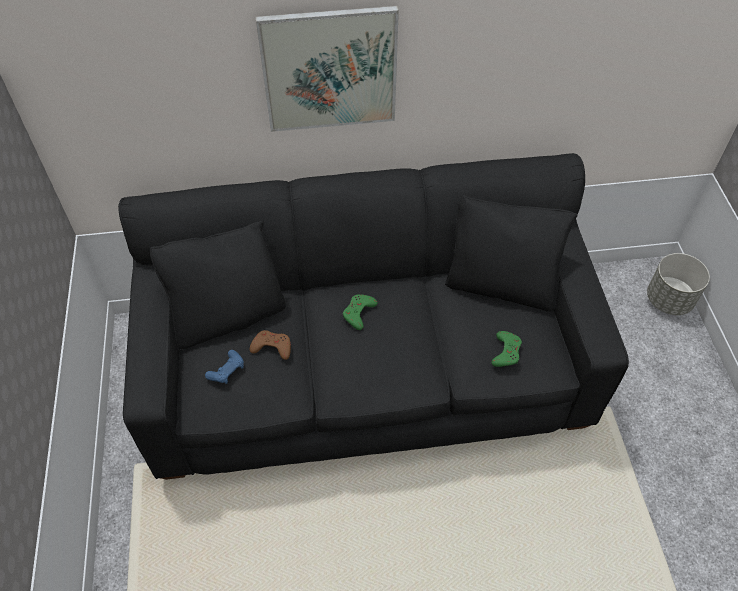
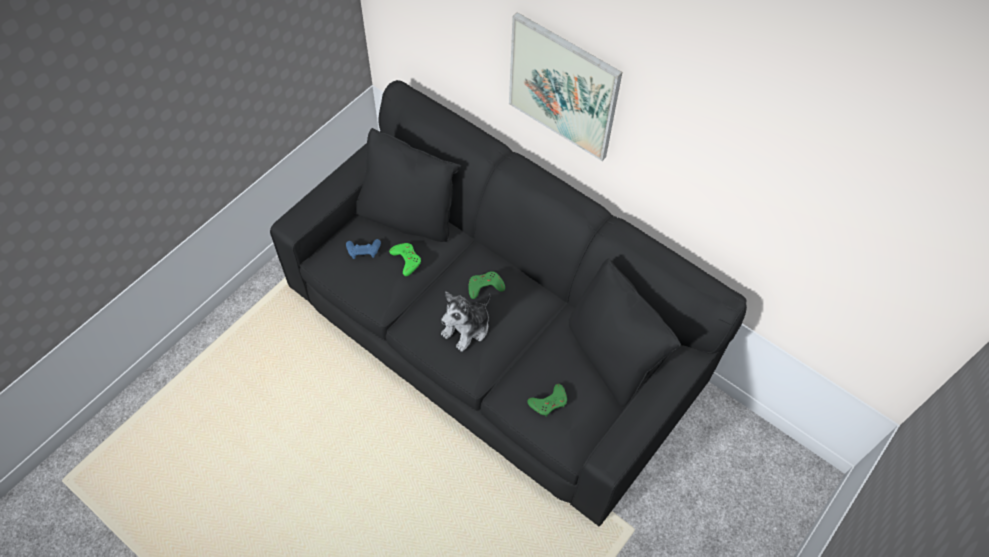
camera: 45 degrees right, 5 degrees up
brown game controller [250,330,291,360] -> green game controller [389,243,421,276]
grey planter [647,253,710,315] -> none
none -> plush toy [441,292,490,352]

